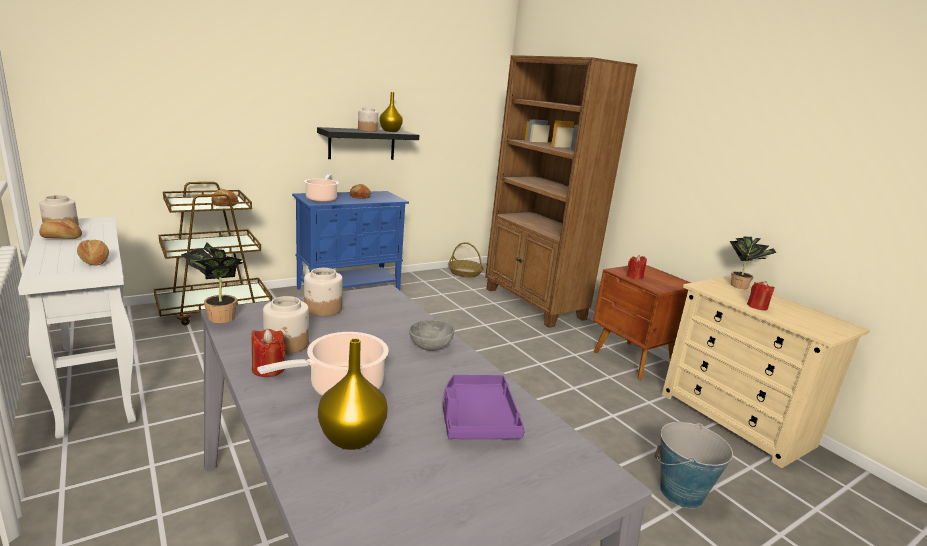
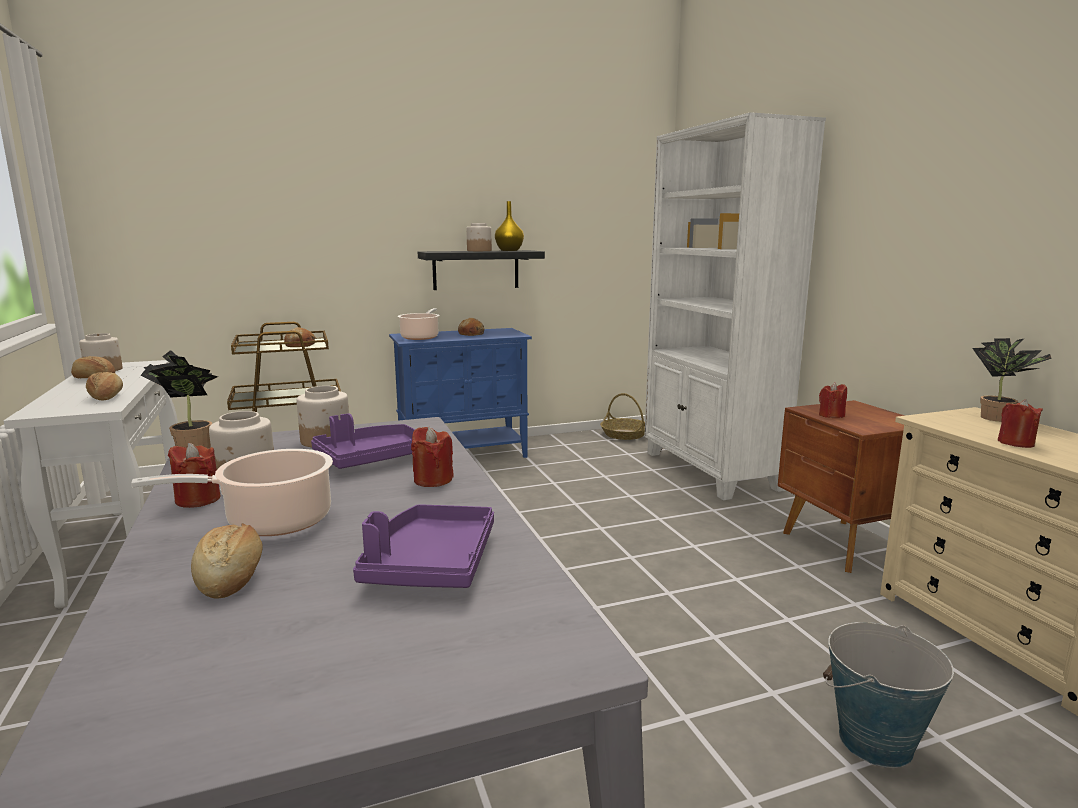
camera: 15 degrees right, 5 degrees down
yellow vase [318,338,387,450] -> bread [191,523,263,599]
grey bowl [409,320,454,351] -> red candle [411,427,454,487]
brown bookcase [485,55,638,328] -> white bookcase [644,112,826,501]
none -> purple tray [311,413,415,469]

